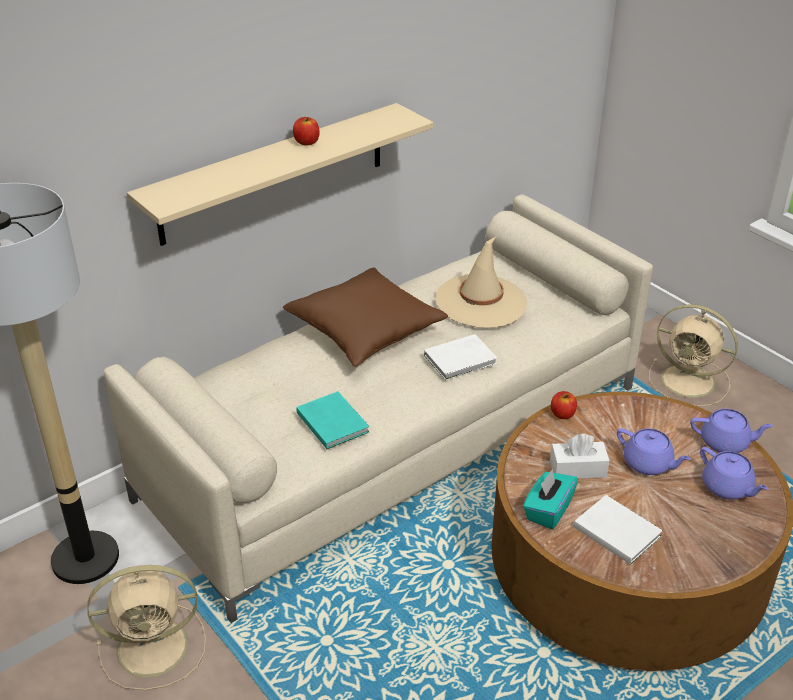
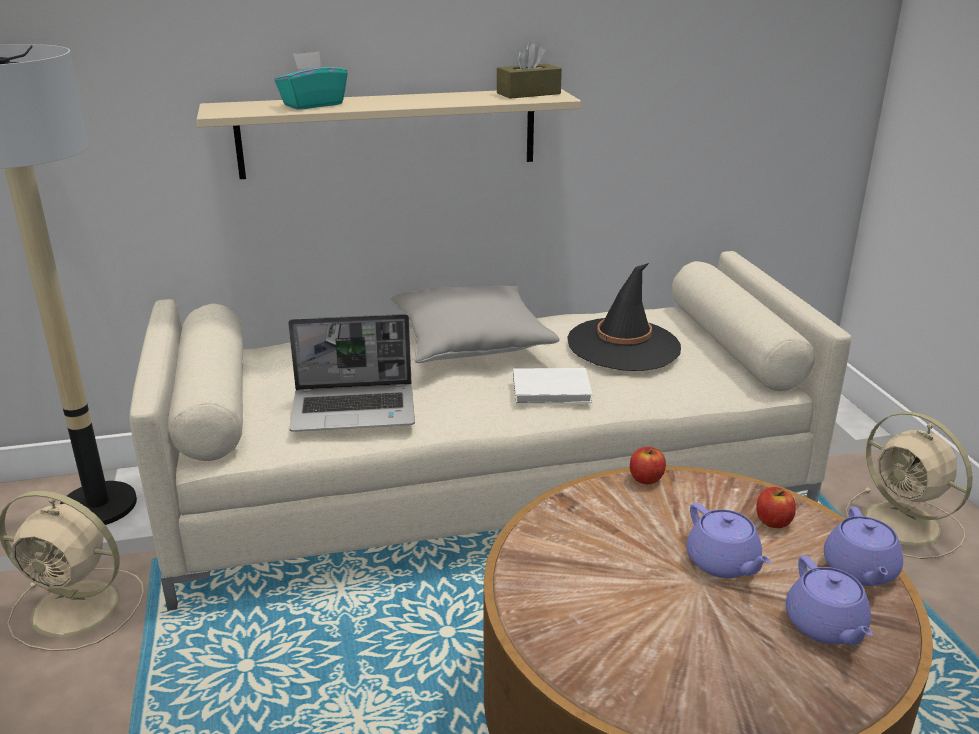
camera: 25 degrees right, 10 degrees down
brown pillow [283,268,448,367] -> grey pillow [389,286,560,363]
apple [293,117,320,146] -> apple moved to [756,487,796,528]
turquoise book [296,391,369,449] -> laptop [288,314,415,432]
beige hat [435,237,527,328] -> black hat [567,263,681,371]
turquoise tissue box [523,469,578,529] -> turquoise tissue box moved to [275,51,348,110]
white tissue box [550,433,610,478] -> none
white book [574,495,663,565] -> none
purple teapot [690,409,773,453] -> purple teapot turned 60 degrees clockwise [824,507,903,586]
none -> brown tissue box [497,42,562,99]

